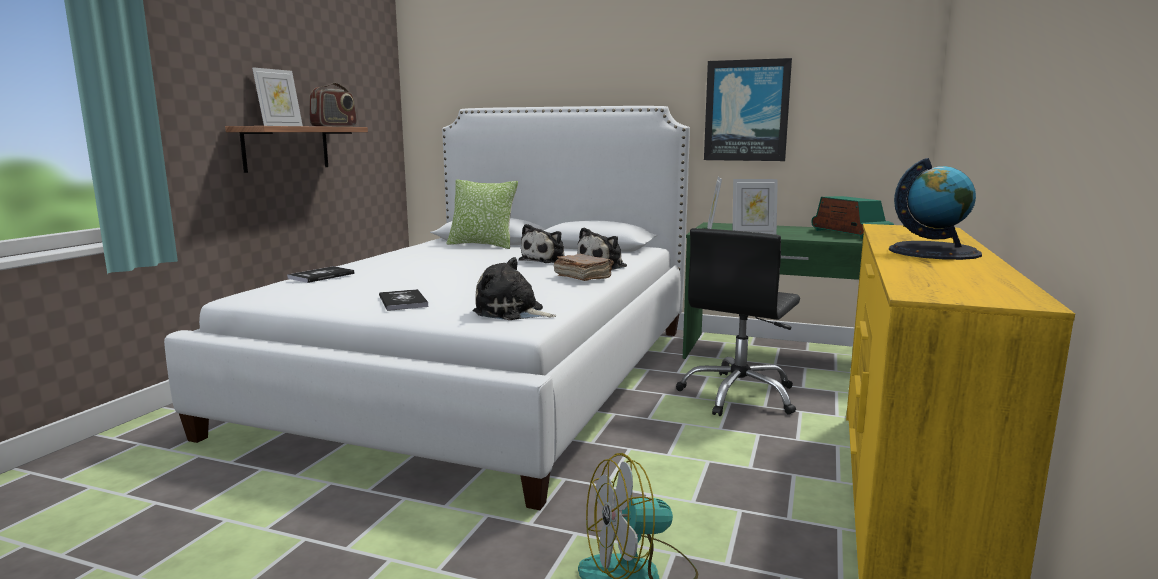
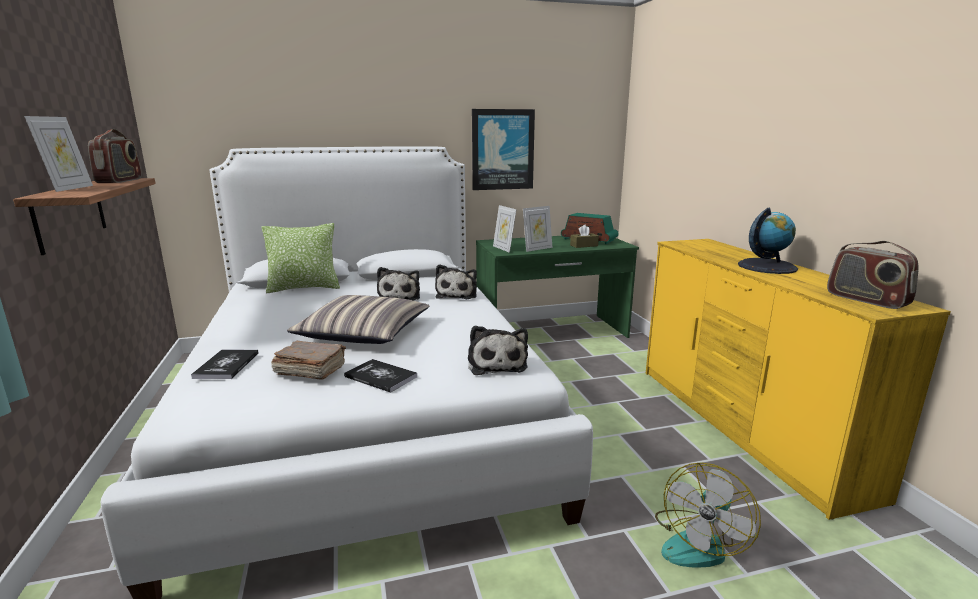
camera: 35 degrees left, 5 degrees up
plush toy [473,257,557,320] -> plush toy turned 90 degrees counterclockwise [468,325,528,375]
brown book [554,254,614,281] -> brown book moved to [271,341,346,380]
black office chair [676,228,800,416] -> none
none -> pillow [287,295,430,344]
none -> brown tissue box [570,225,599,248]
none -> radio [827,241,919,309]

